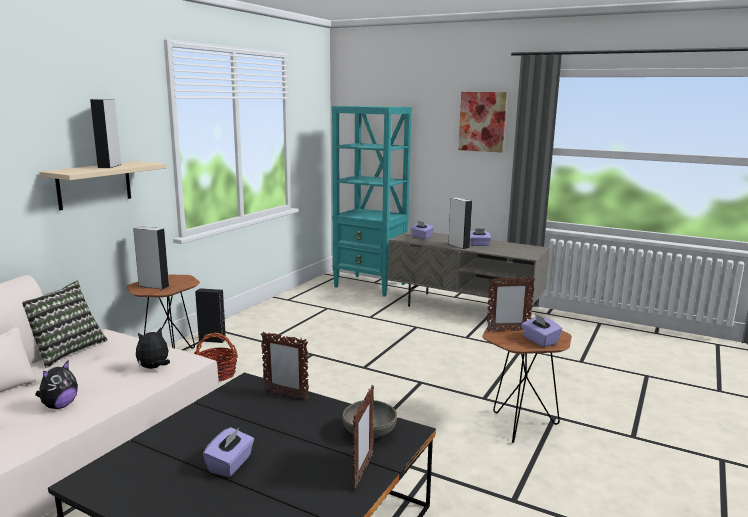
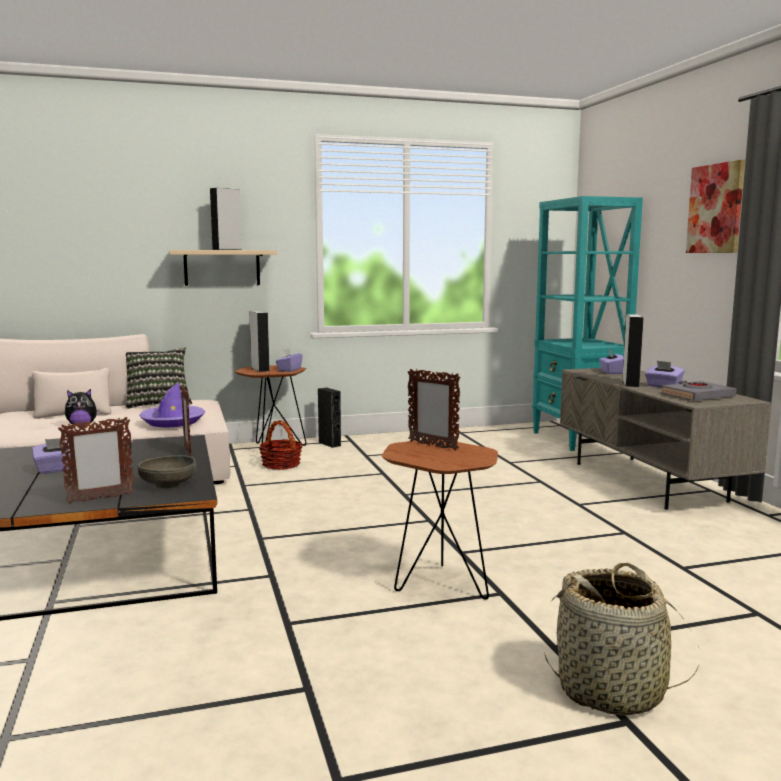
camera: 45 degrees right, 5 degrees down
plush toy [136,327,170,369] -> purple hat [139,382,206,427]
purple tissue box [522,314,562,347] -> purple tissue box moved to [276,348,303,372]
none -> basket [544,563,700,715]
none -> grey book [661,381,737,401]

